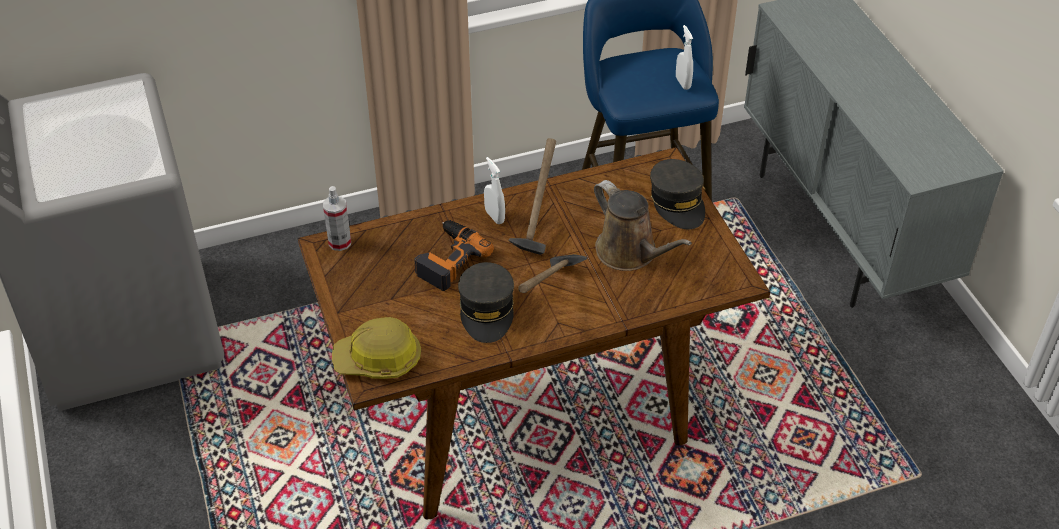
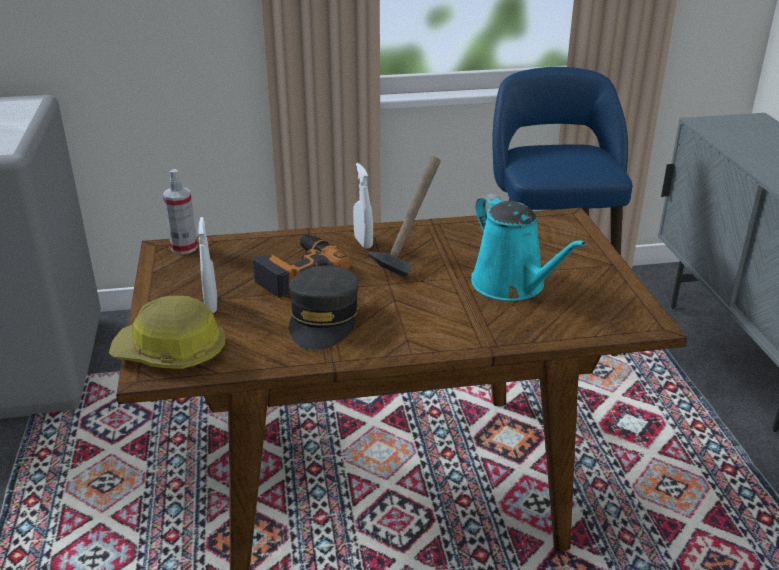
camera: 10 degrees right, 15 degrees down
hammer [518,254,587,293] -> none
brown watering can [594,180,692,271] -> turquoise watering can [471,194,586,301]
grey cap [650,159,705,229] -> none
white spray bottle [676,25,693,90] -> white spray bottle moved to [198,217,217,313]

